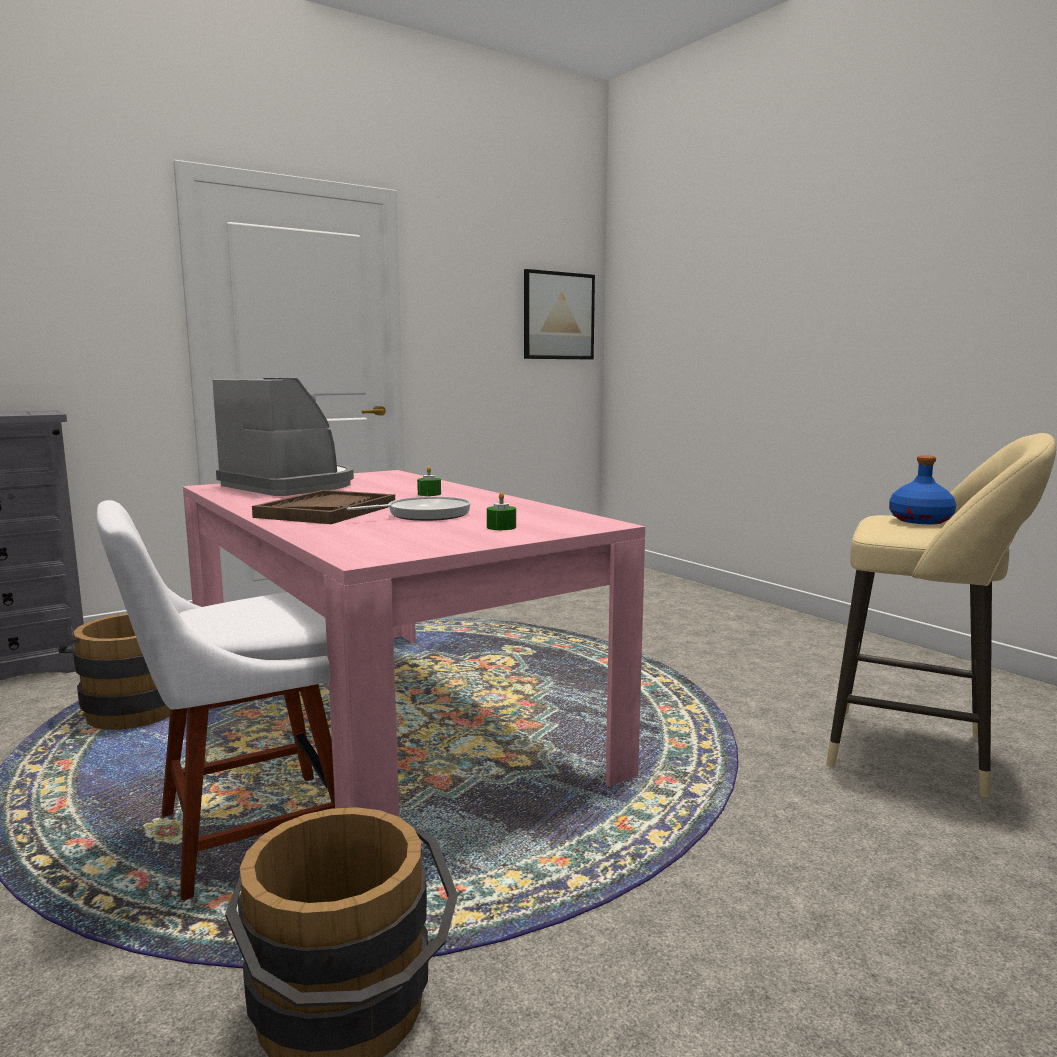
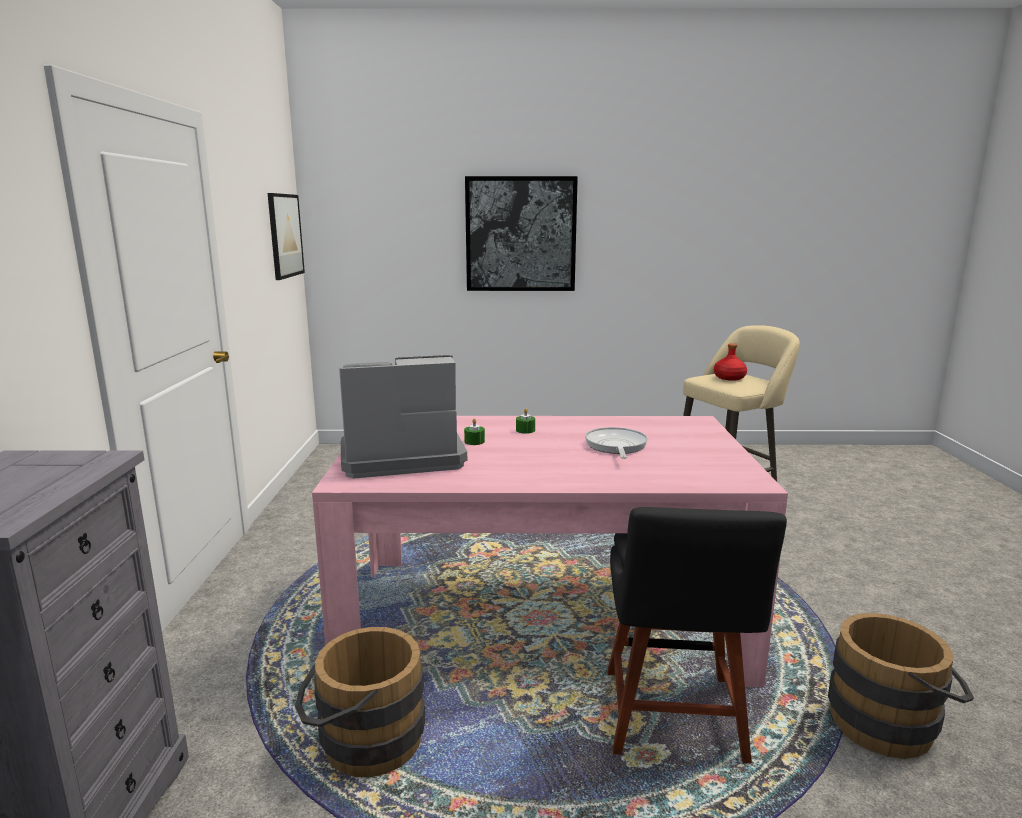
camera: 55 degrees left, 5 degrees up
white chair [97,500,335,900] -> black chair [607,507,787,764]
brown tray [252,490,395,524] -> none
green candle [487,492,516,530] -> green candle moved to [464,418,485,445]
blue bottle [889,455,956,524] -> red bottle [714,343,747,381]
none -> picture [465,176,578,291]

